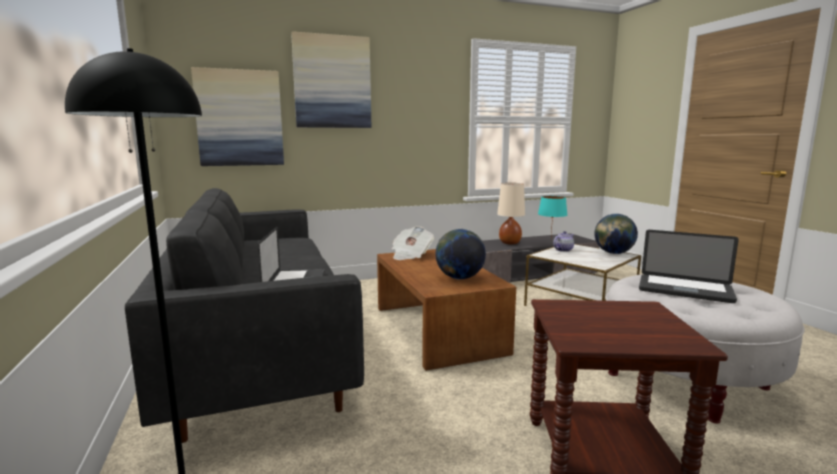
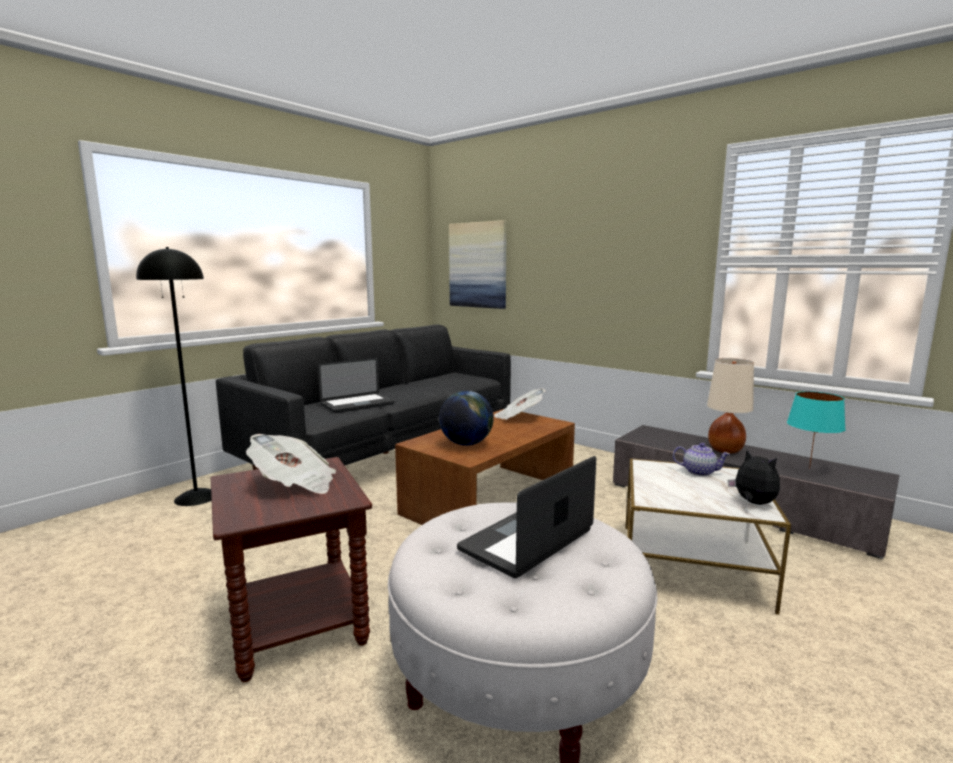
camera: 60 degrees right, 0 degrees up
picture [291,31,371,128] -> none
globe [594,214,638,254] -> plush toy [728,450,780,505]
laptop [639,230,739,303] -> laptop turned 45 degrees clockwise [457,456,596,578]
none -> newspaper [246,434,336,494]

